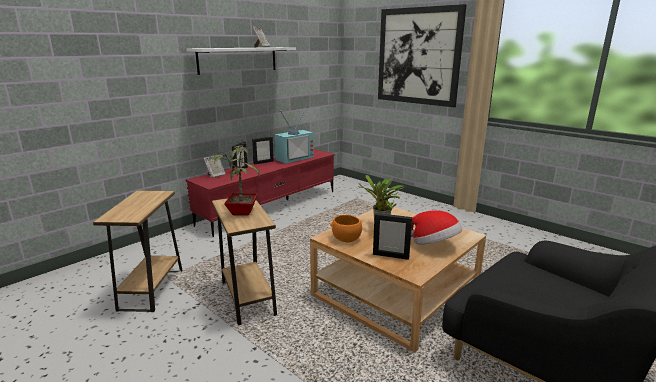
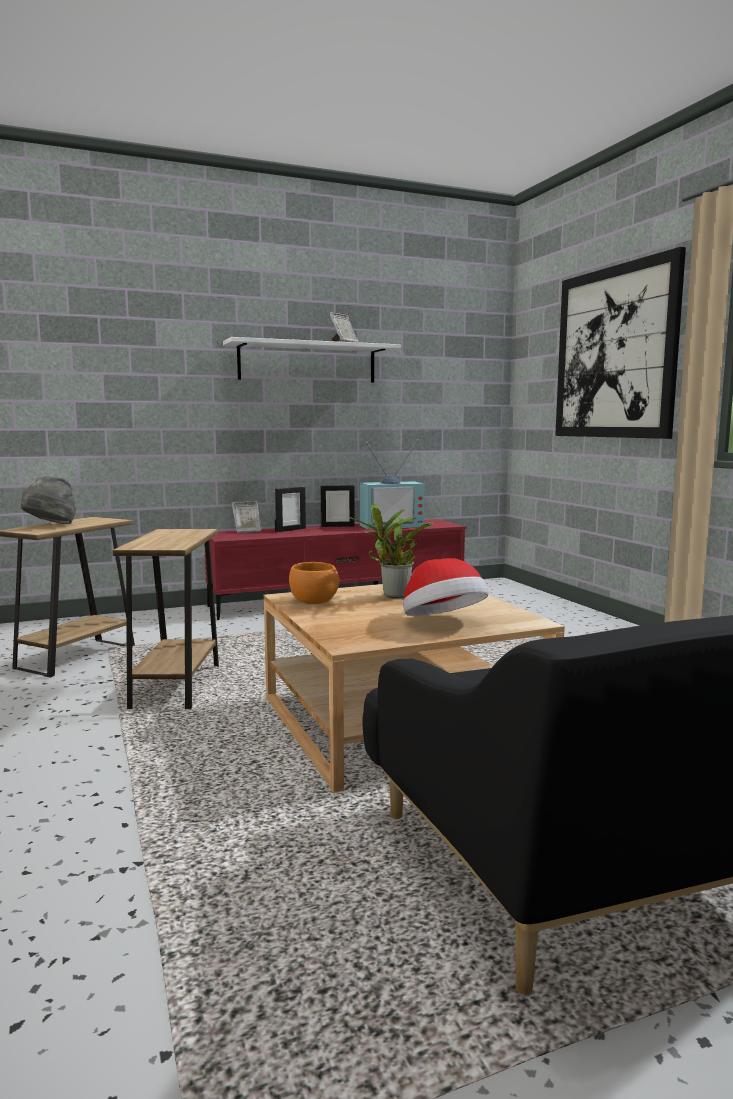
camera: 25 degrees right, 10 degrees down
potted plant [211,141,260,216] -> none
picture frame [373,213,412,260] -> none
none -> grey hat [21,476,76,524]

